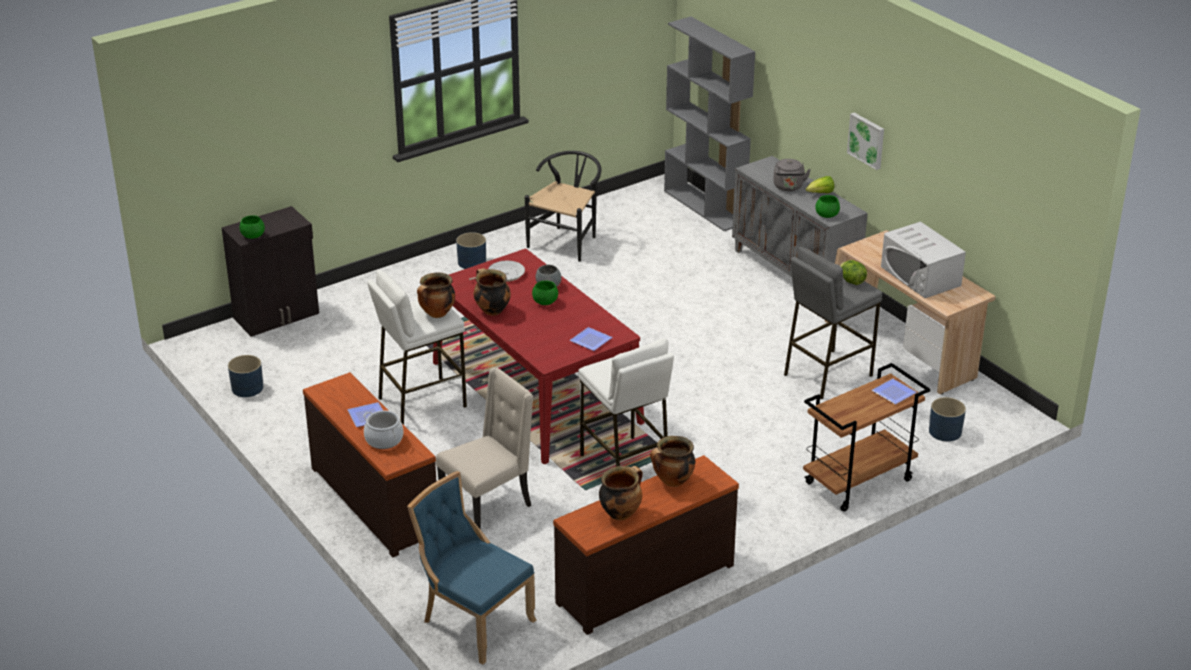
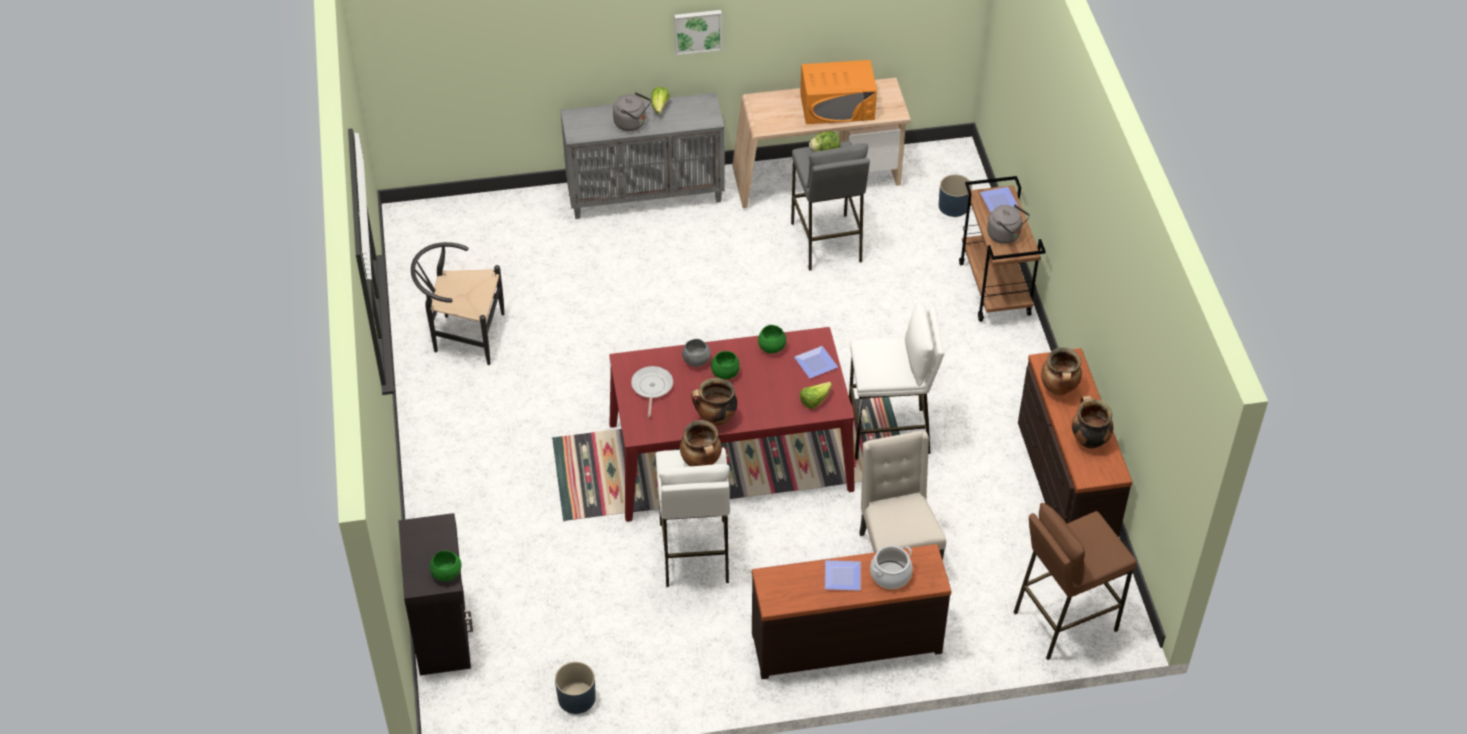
camera: 65 degrees left, 15 degrees up
blue chair [407,471,536,665] -> brown stool [1013,503,1136,660]
blue planter [456,232,486,269] -> none
black chair [525,151,601,262] -> black chair turned 45 degrees counterclockwise [411,242,504,365]
grey bookcase [664,16,755,231] -> none
green bowl [816,195,840,218] -> green bowl moved to [758,325,786,354]
white microwave [881,221,966,298] -> orange microwave [800,60,877,124]
none -> lettuce [800,382,832,409]
none -> grey kettle [987,204,1030,244]

